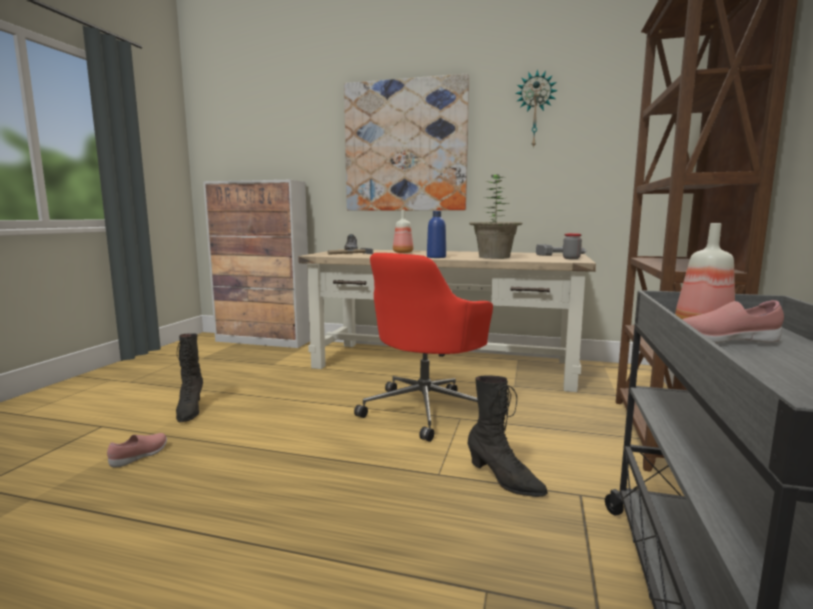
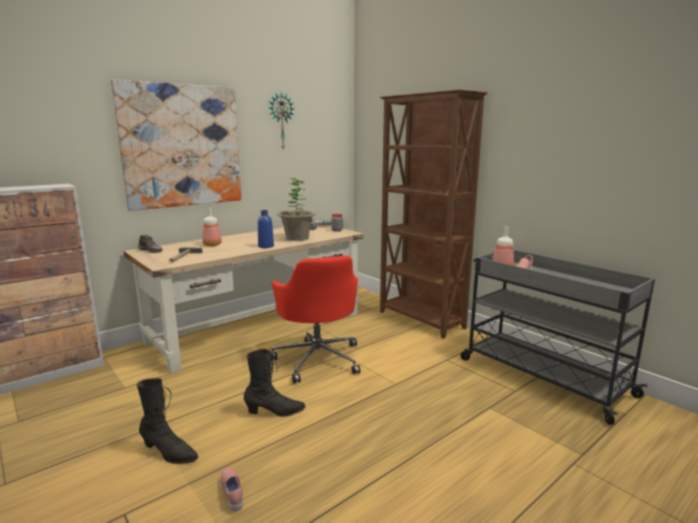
camera: 55 degrees left, 5 degrees up
black boot [467,375,548,497] -> black boot moved to [244,349,305,417]

